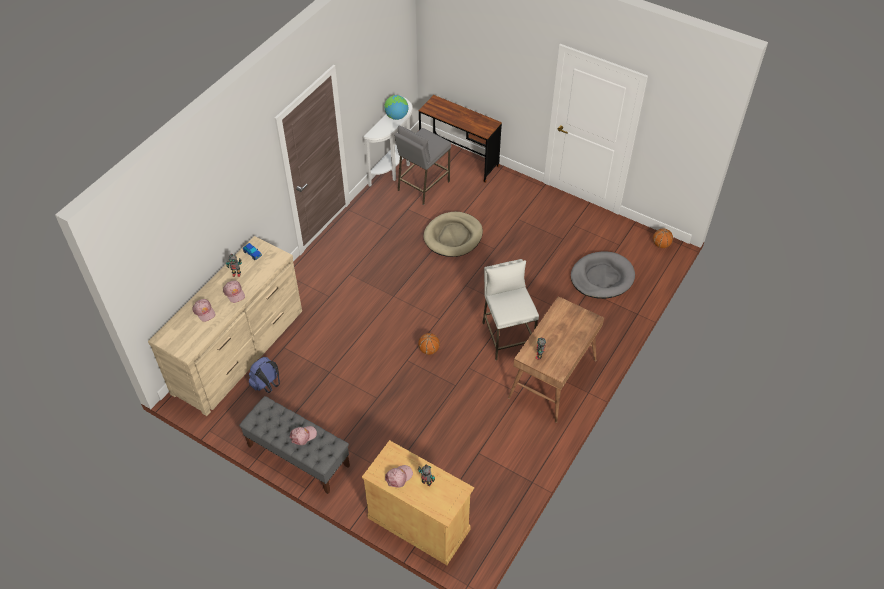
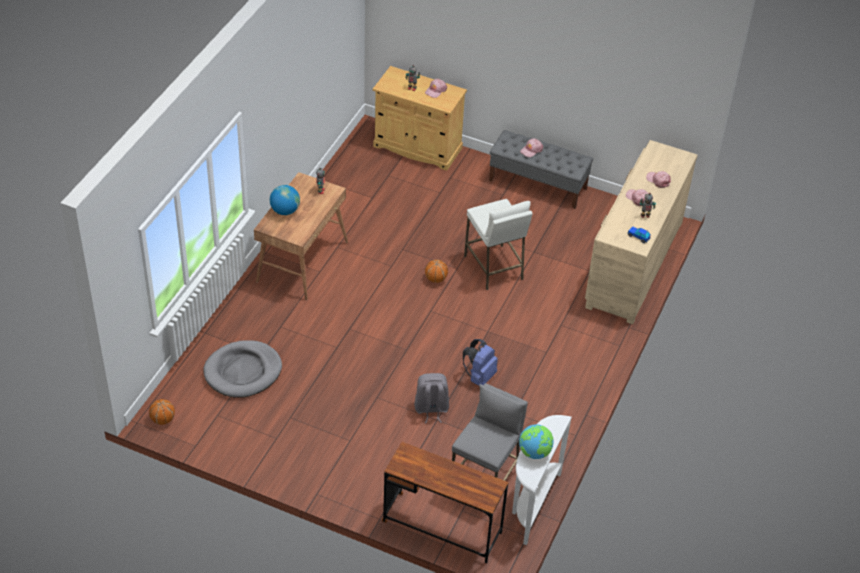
camera: 170 degrees right, 5 degrees down
blue backpack [249,357,280,393] -> blue backpack moved to [463,339,498,386]
beige dog bed [423,212,483,257] -> grey backpack [414,373,449,423]
white stool [483,259,539,360] -> white stool moved to [464,199,533,290]
none -> globe [270,185,300,215]

